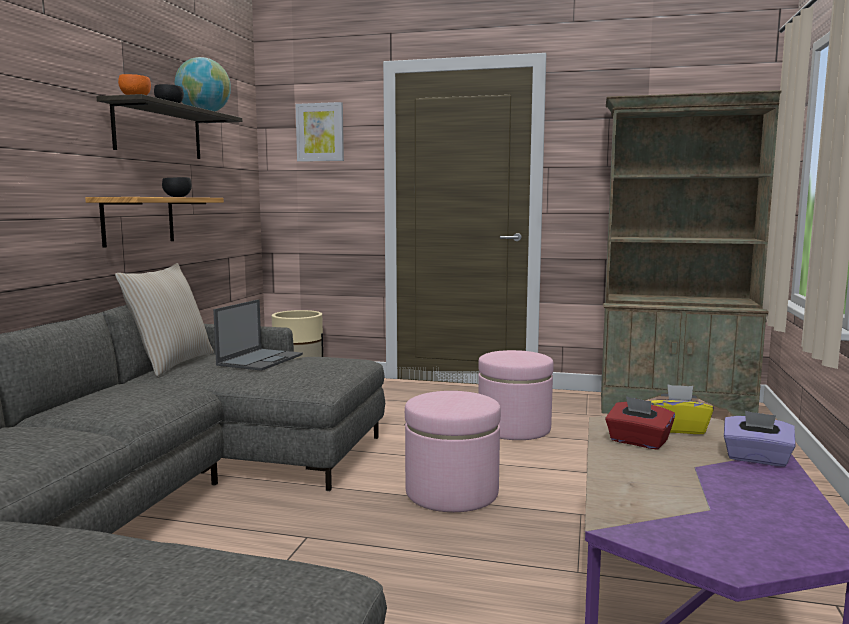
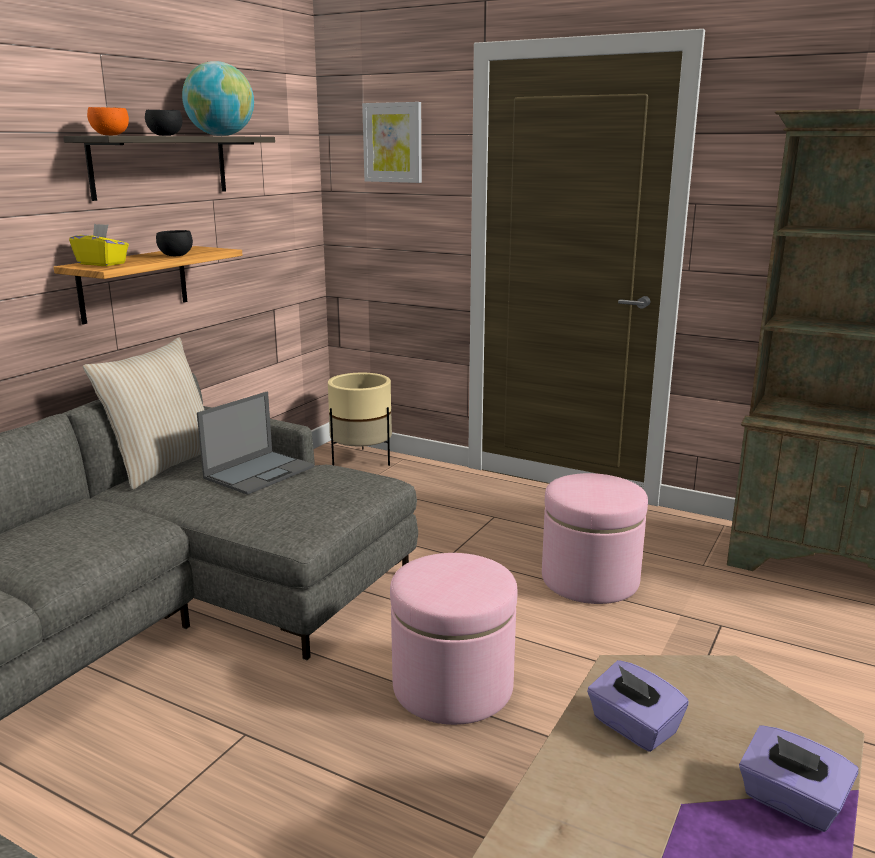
camera: 15 degrees right, 10 degrees up
red tissue box [605,396,675,450] -> purple tissue box [587,660,689,752]
yellow tissue box [651,384,714,434] -> yellow tissue box moved to [69,224,129,266]

